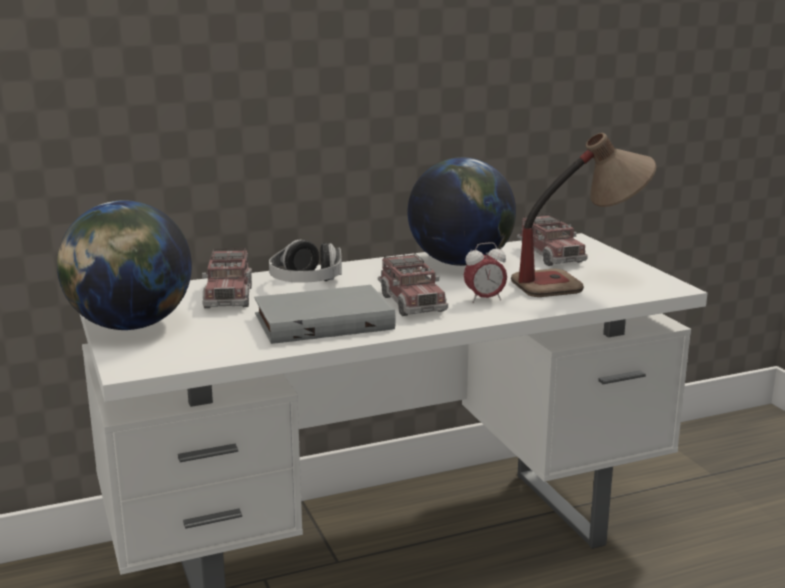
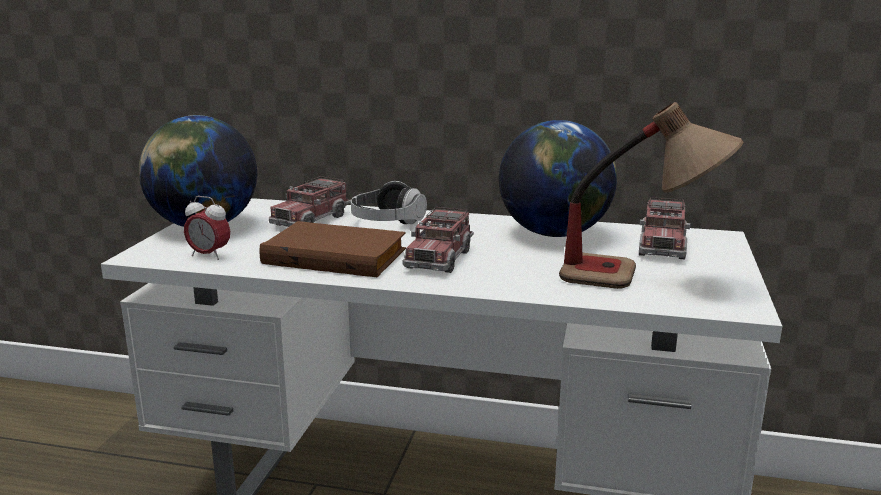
camera: 35 degrees right, 0 degrees up
grey book [254,285,396,344] -> brown book [259,221,406,277]
alarm clock [464,242,507,303] -> alarm clock moved to [184,196,230,260]

